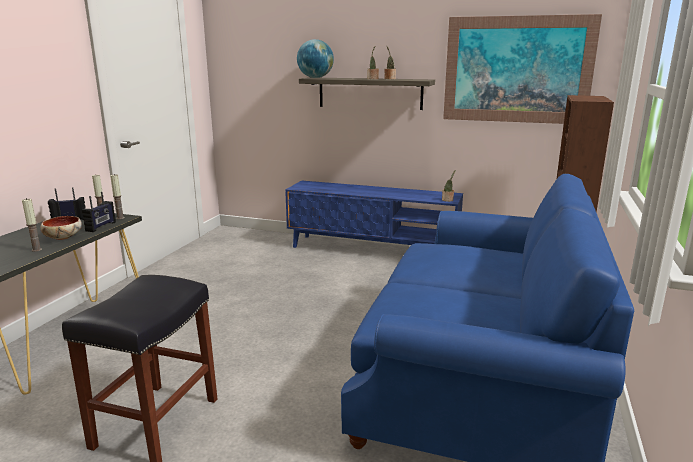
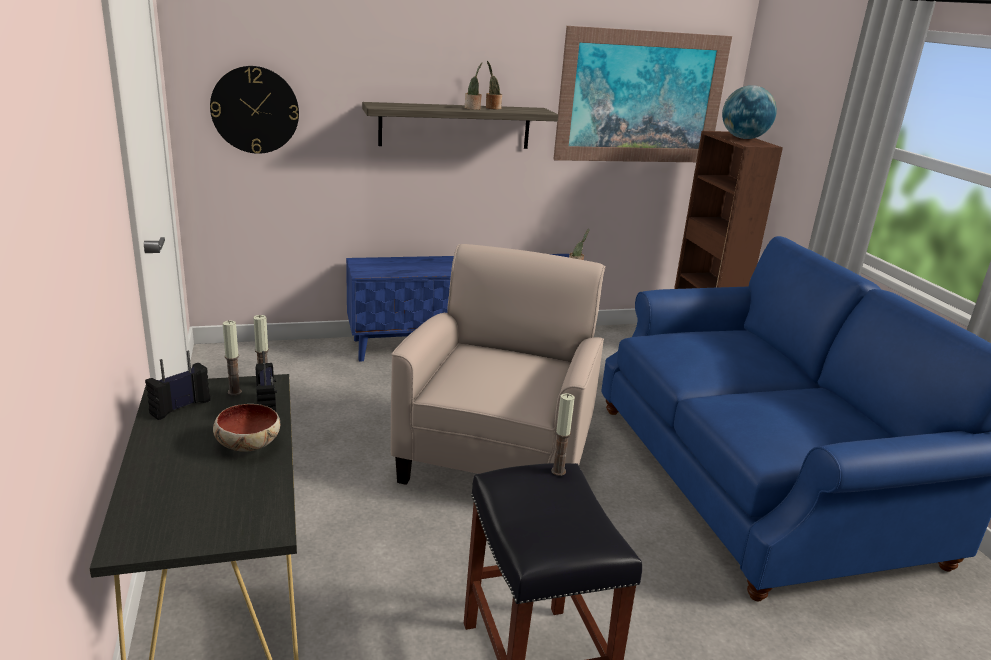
camera: 35 degrees left, 5 degrees up
candle [22,198,42,252] -> candle moved to [551,393,575,476]
globe [297,39,334,78] -> globe moved to [722,85,777,139]
none -> wall clock [210,66,299,154]
none -> beige armchair [391,244,606,485]

